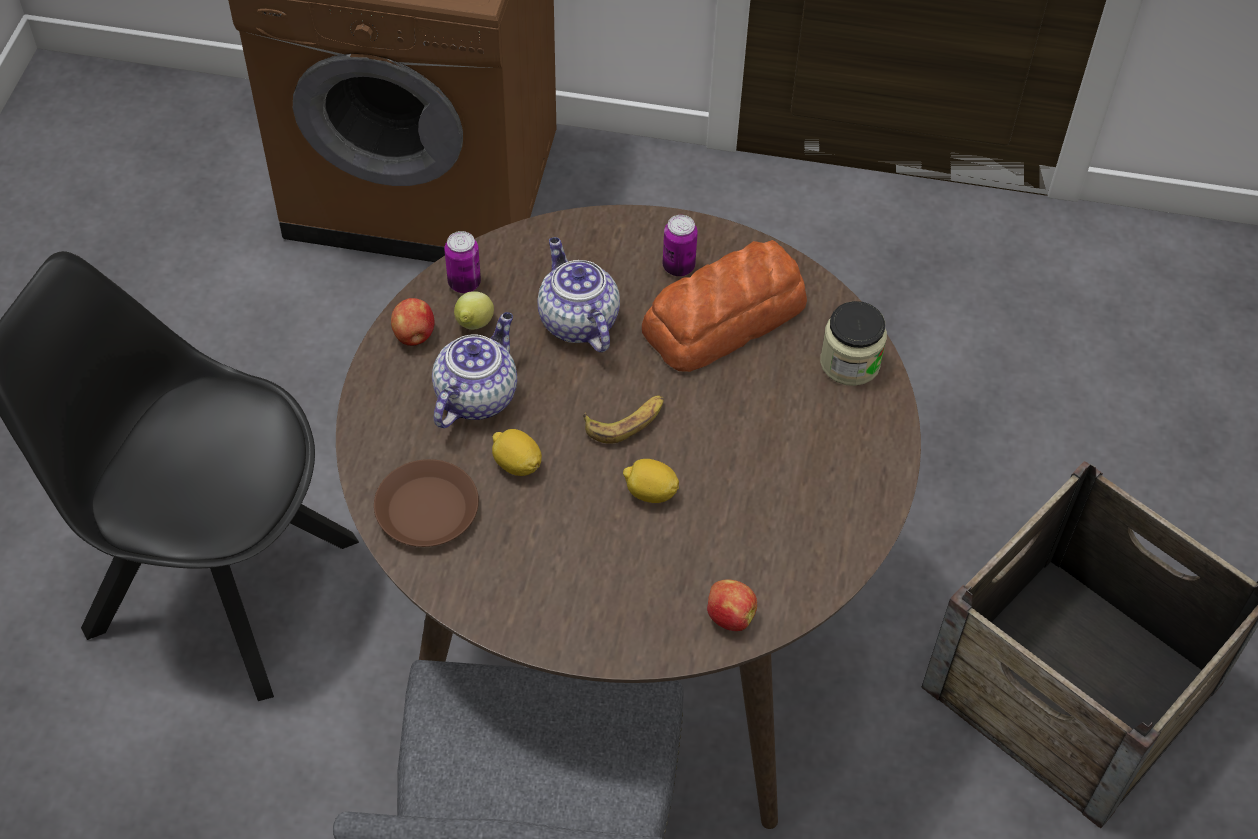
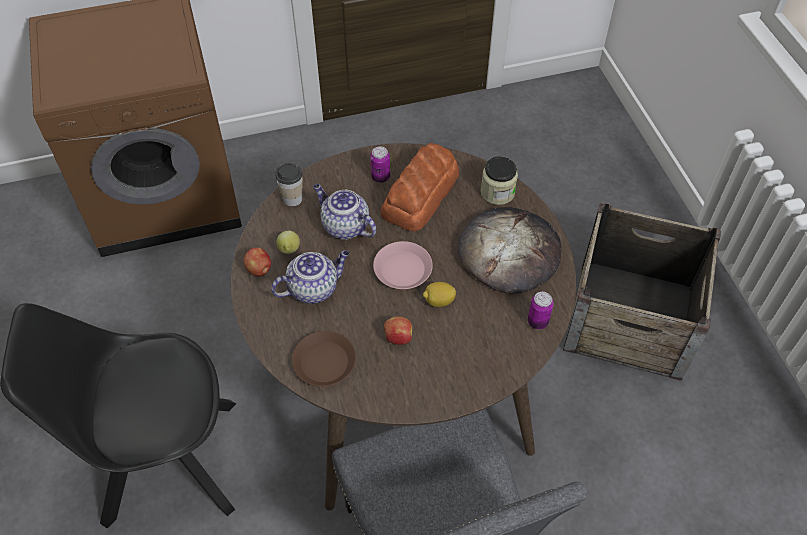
camera: 25 degrees left, 0 degrees up
teapot [432,312,517,428] -> teapot turned 60 degrees clockwise [271,250,350,304]
can [444,231,481,293] -> can moved to [528,292,554,329]
lemon [492,429,542,476] -> none
banana [583,395,664,444] -> pink plate [373,241,433,289]
apple [707,579,757,631] -> apple moved to [384,316,412,345]
none -> cup [275,163,303,206]
none -> bread [457,207,562,294]

